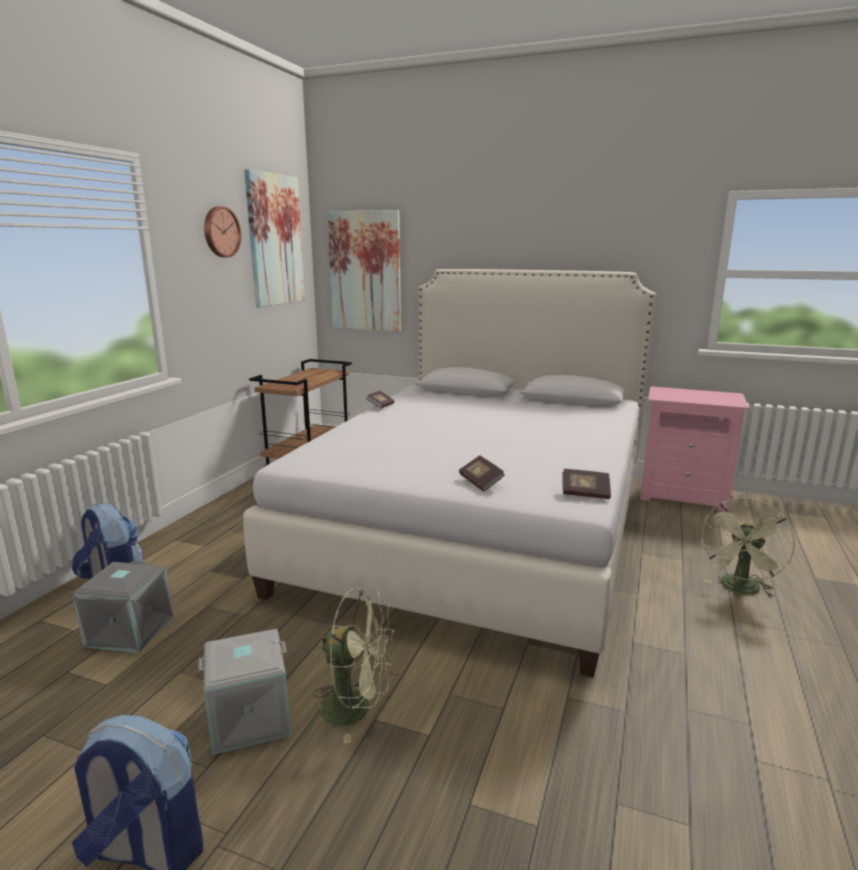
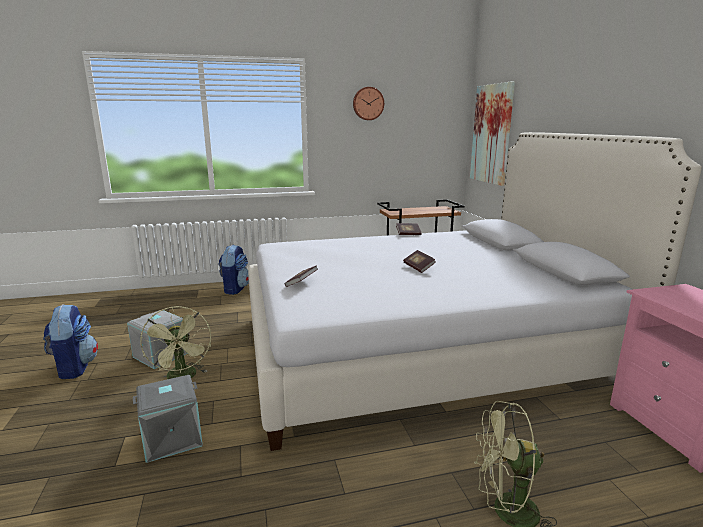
camera: 55 degrees right, 0 degrees up
grey storage box [73,561,173,653] -> grey storage box moved to [133,375,203,463]
picture [244,169,305,307] -> none
book [562,469,611,499] -> book moved to [403,250,436,273]

